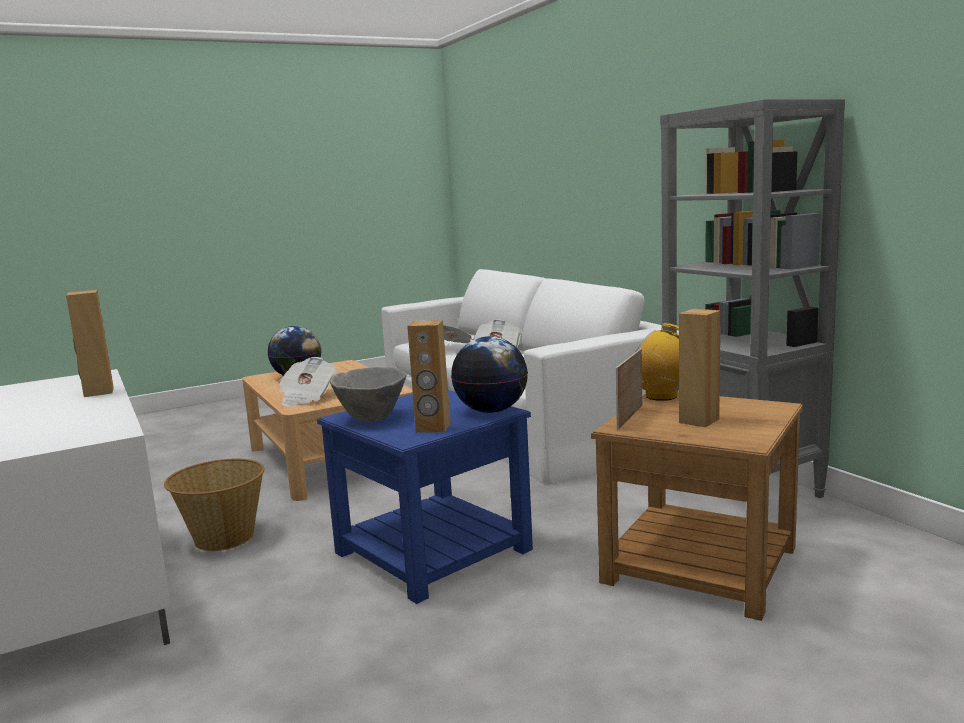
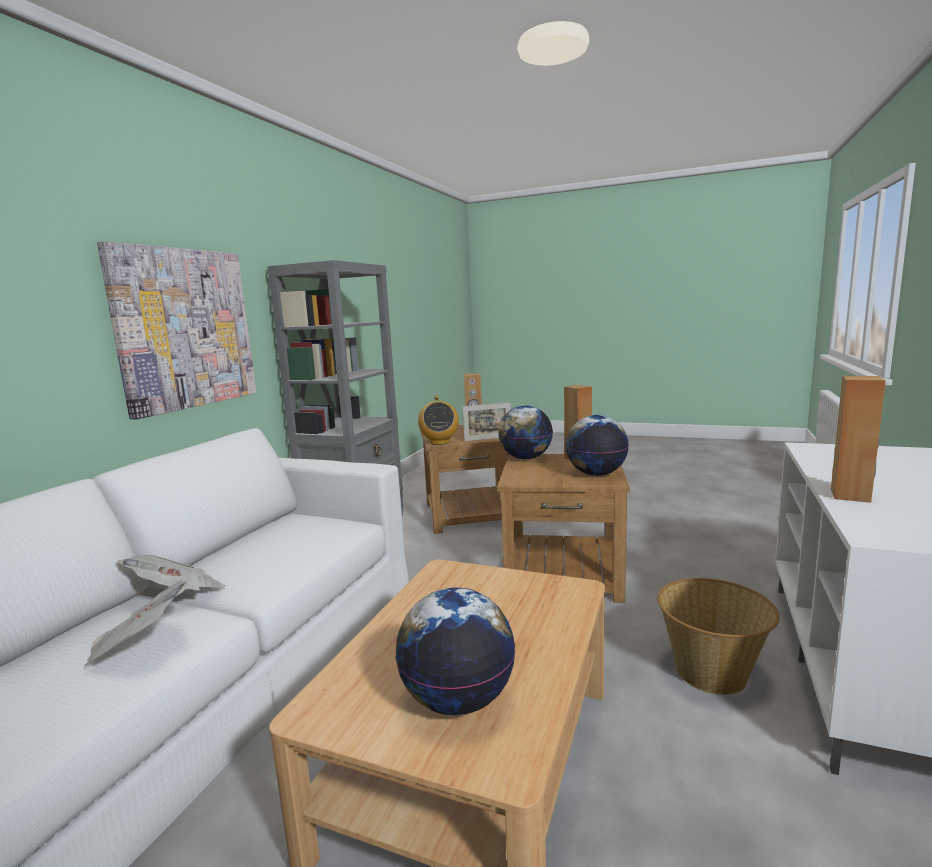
camera: 130 degrees left, 0 degrees up
newspaper [278,357,337,406] -> none
blue side table [317,390,533,604] -> brown side table [497,454,630,603]
grey bowl [330,367,407,422] -> globe [566,415,629,476]
none -> picture [97,241,256,420]

